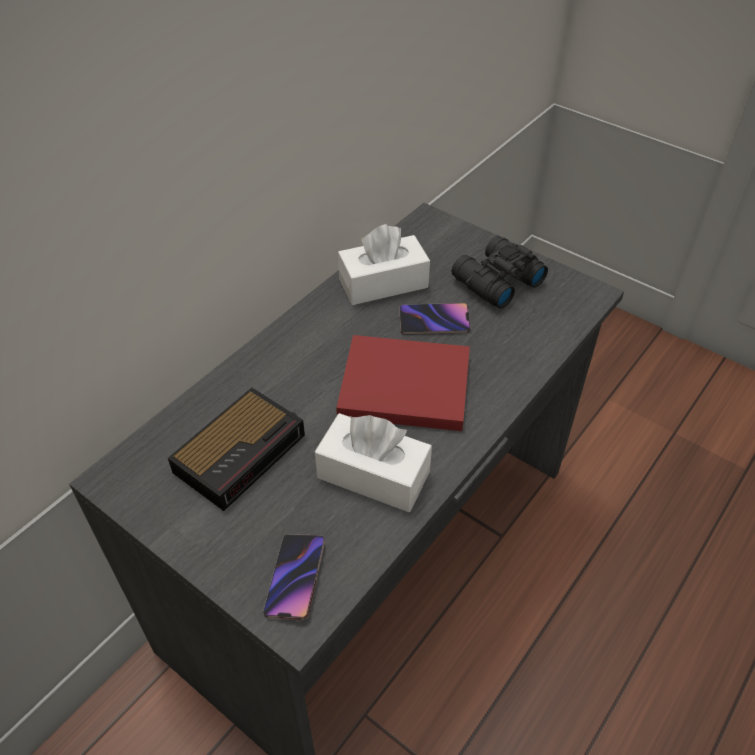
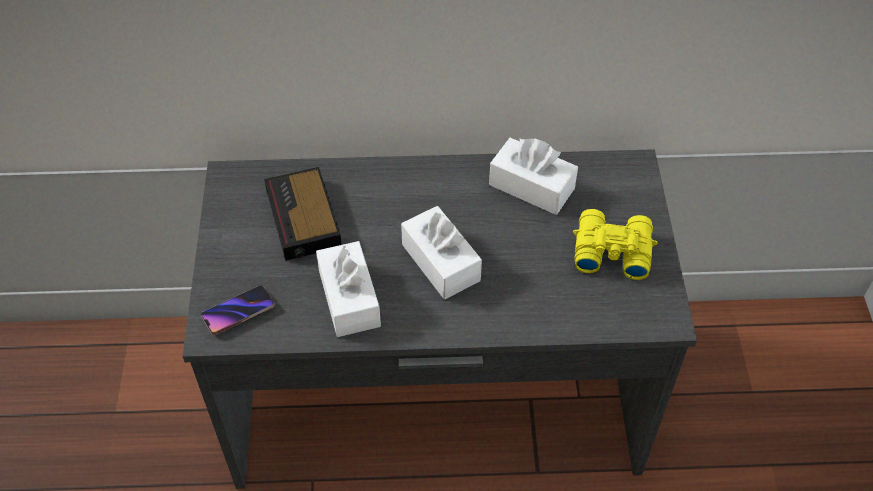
camera: 50 degrees right, 5 degrees up
alarm clock [168,388,305,511] -> alarm clock turned 75 degrees clockwise [264,167,342,261]
red book [336,335,470,431] -> white tissue box [401,206,482,299]
phone [399,303,470,334] -> none
black binoculars [451,236,548,309] -> yellow binoculars [573,209,657,280]

